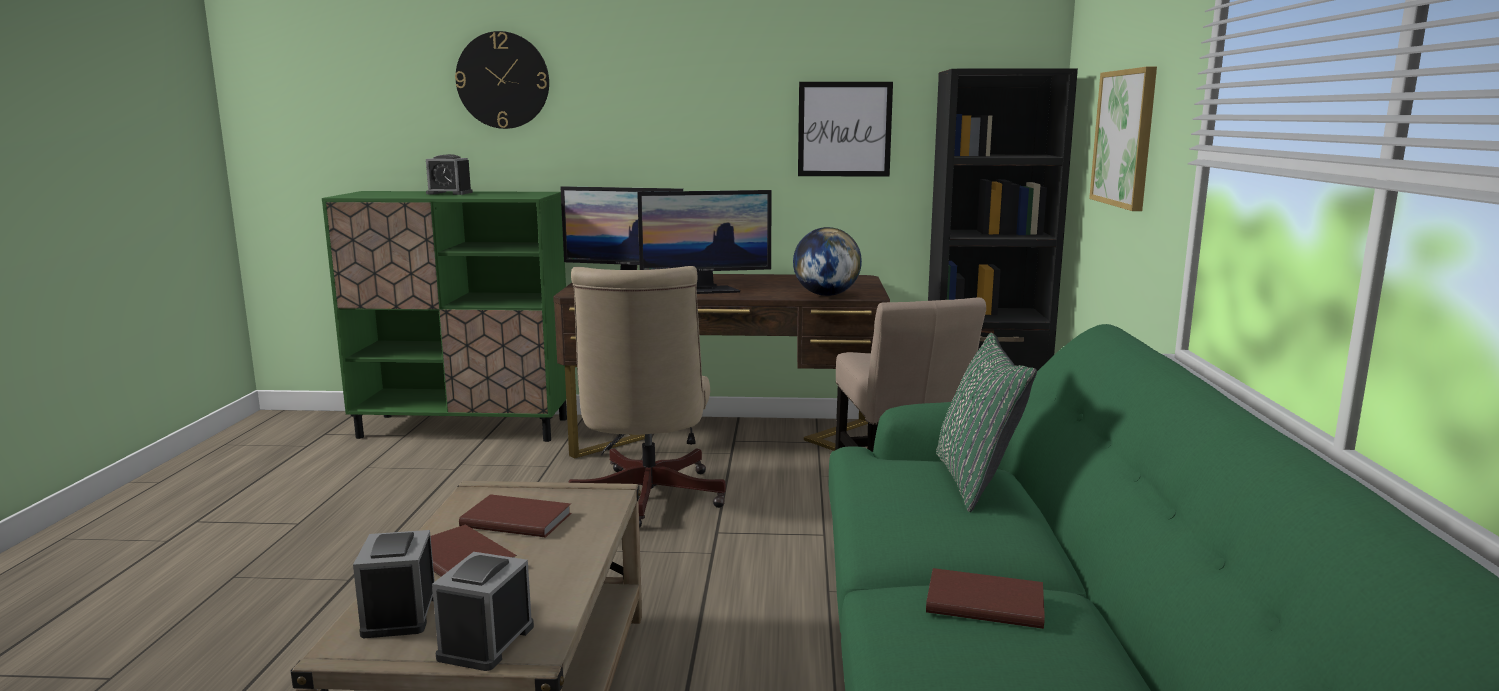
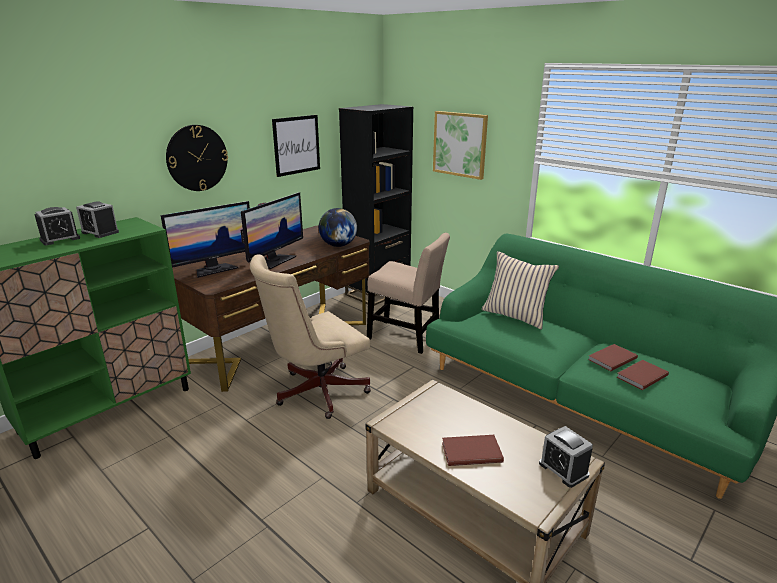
camera: 50 degrees left, 10 degrees up
alarm clock [353,530,435,638] -> alarm clock moved to [76,201,119,238]
wall clock [455,31,549,129] -> wall clock moved to [166,125,228,191]
brown book [459,494,572,538] -> brown book moved to [617,360,669,390]
beige office chair [568,266,726,528] -> beige office chair turned 105 degrees clockwise [250,254,371,419]
green pillow [936,333,1037,512] -> beige pillow [482,251,559,330]

